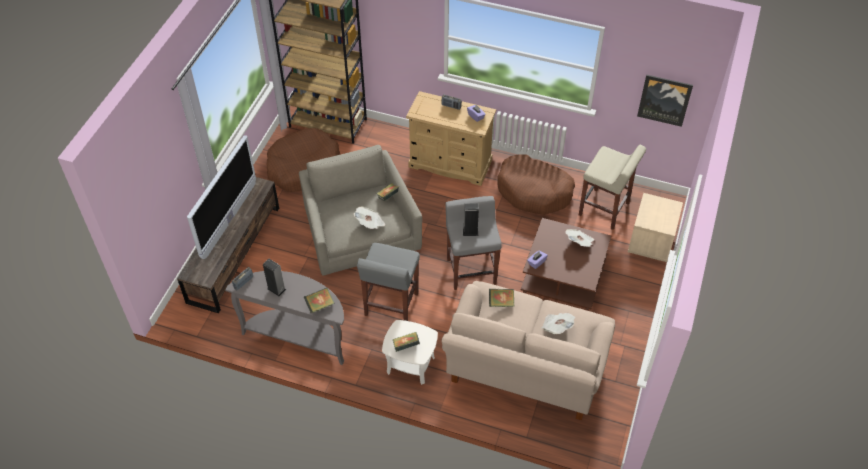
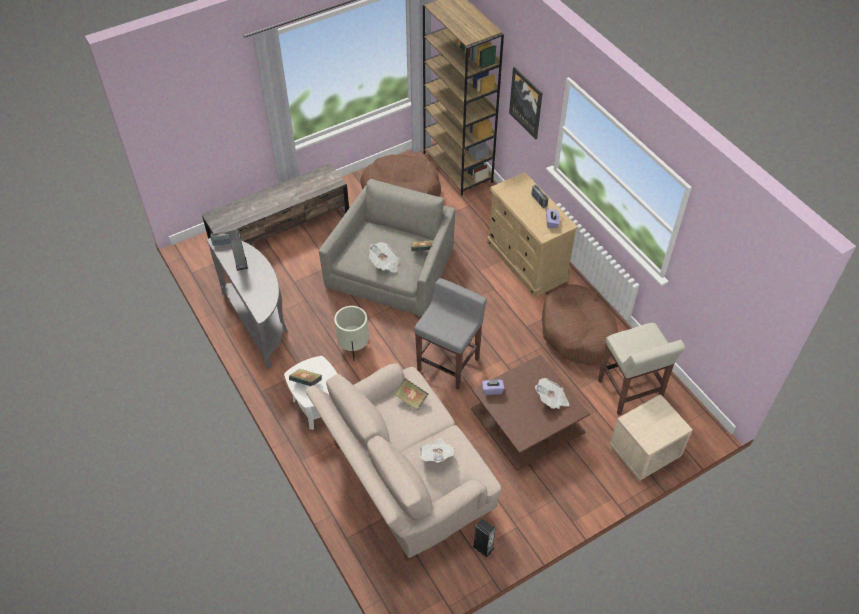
camera: 40 degrees right, 0 degrees up
television [187,135,256,259] -> none
book [304,287,334,313] -> none
grey stool [357,243,420,321] -> beige planter [334,306,369,361]
speaker [463,204,479,236] -> speaker moved to [472,519,495,557]
picture [637,75,693,127] -> picture moved to [509,67,543,140]

